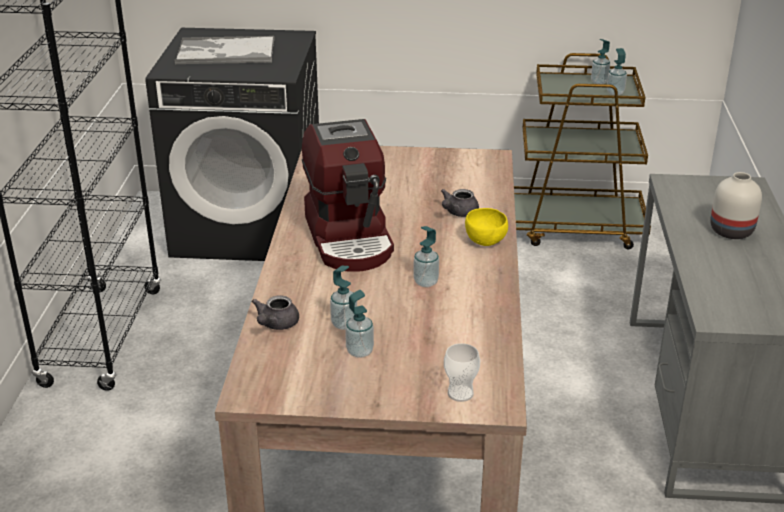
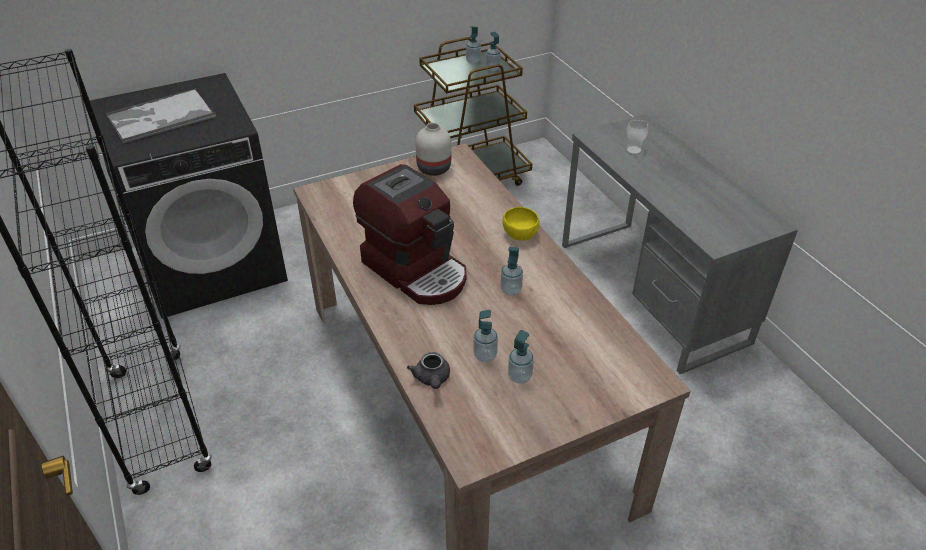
camera: 30 degrees left, 10 degrees up
grey teapot [441,189,479,217] -> none
cup [444,343,480,402] -> cup moved to [626,120,648,155]
white vase [710,172,762,239] -> white vase moved to [415,123,451,176]

